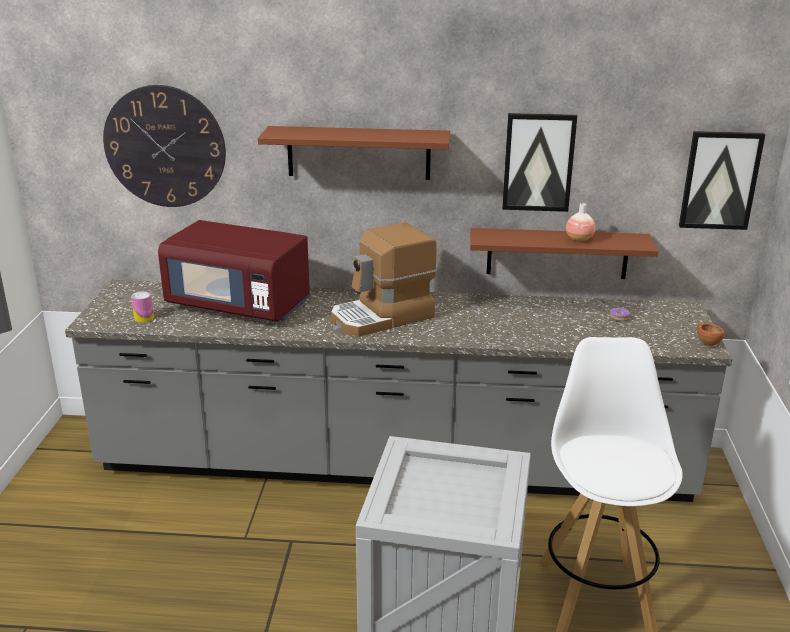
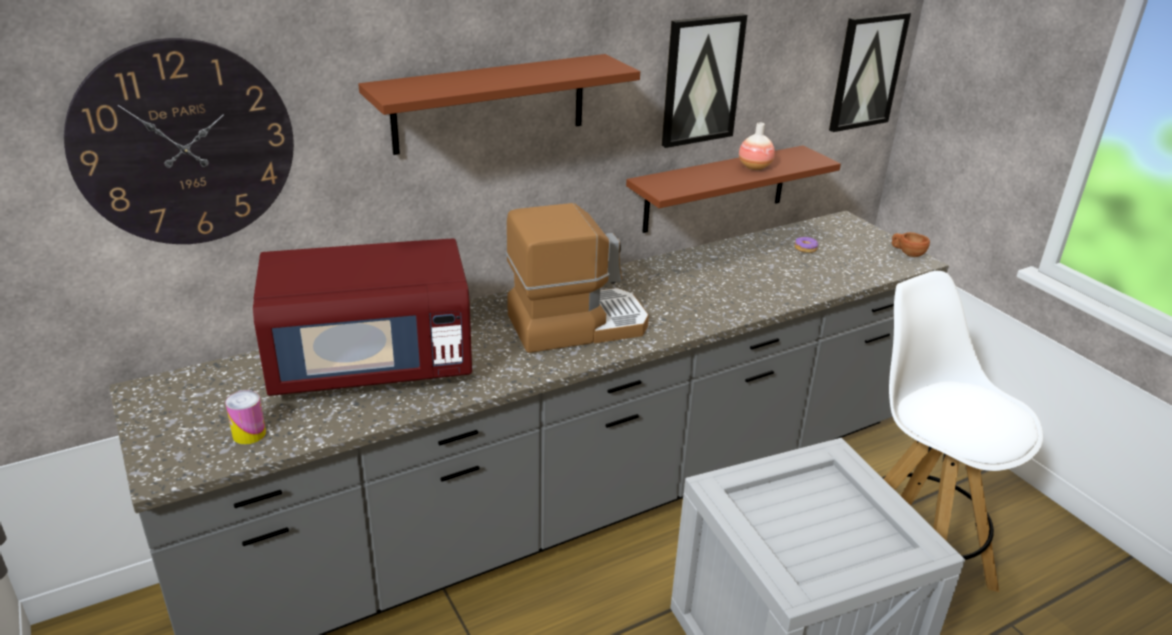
camera: 35 degrees left, 5 degrees up
coffee machine [331,223,437,337] -> coffee machine turned 135 degrees counterclockwise [506,203,649,353]

